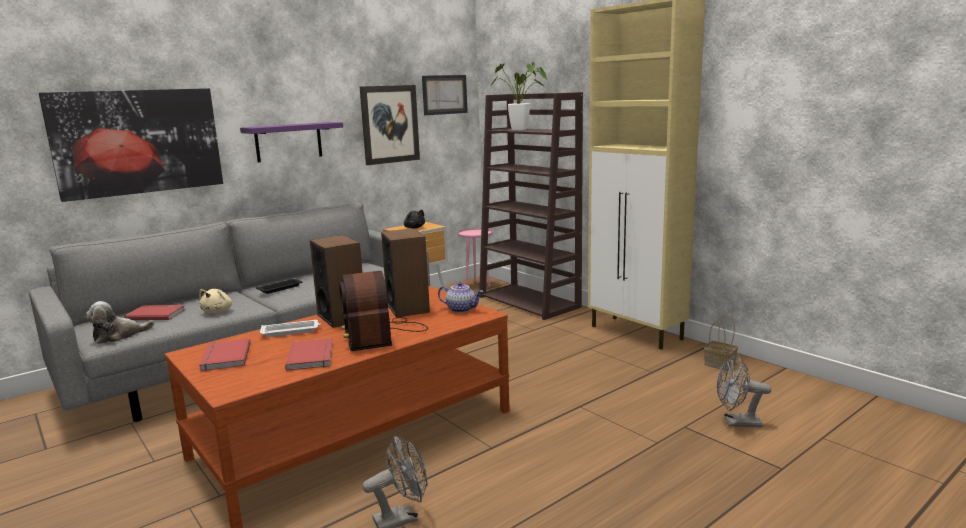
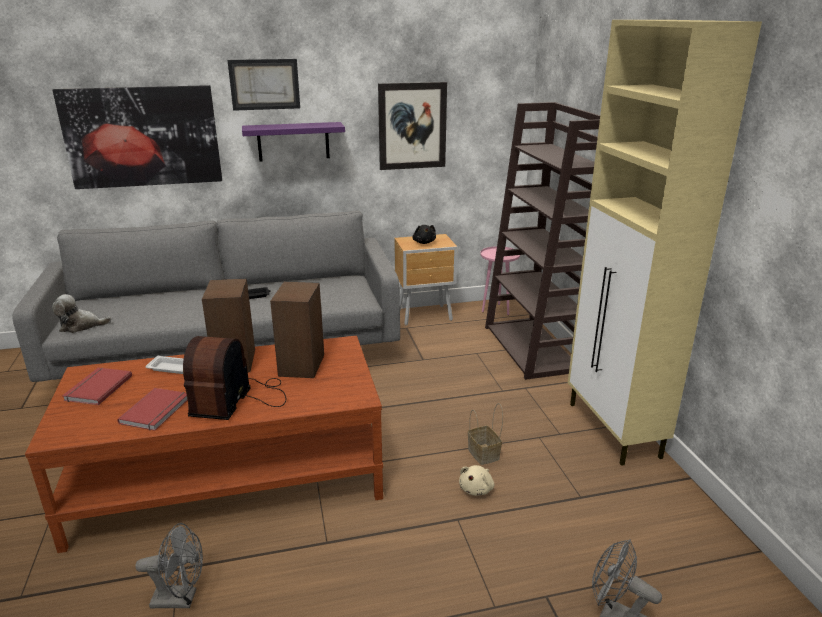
camera: 25 degrees right, 10 degrees up
red book [124,305,185,320] -> none
beige plush toy [199,289,232,313] -> beige plush toy moved to [459,465,494,496]
picture [422,75,468,115] -> picture moved to [227,59,300,111]
teapot [438,282,483,313] -> none
potted plant [491,62,547,130] -> none
basket [704,314,738,371] -> basket moved to [468,403,503,465]

